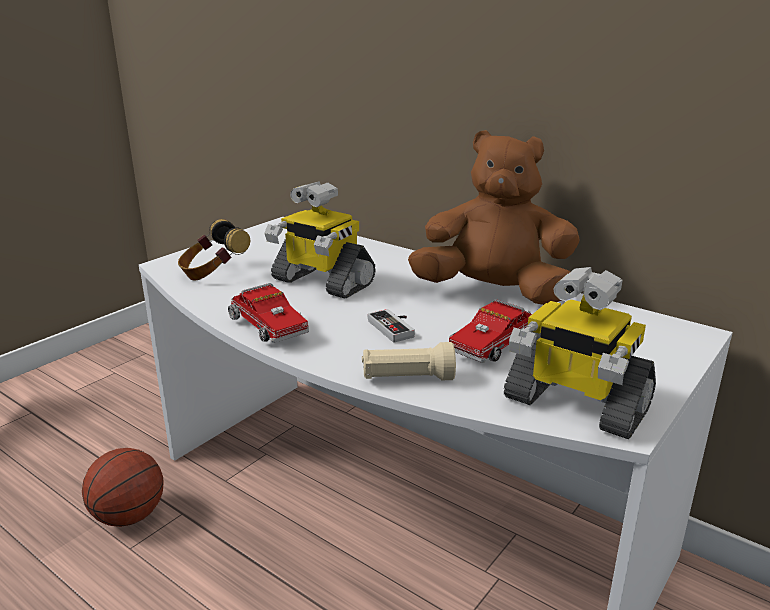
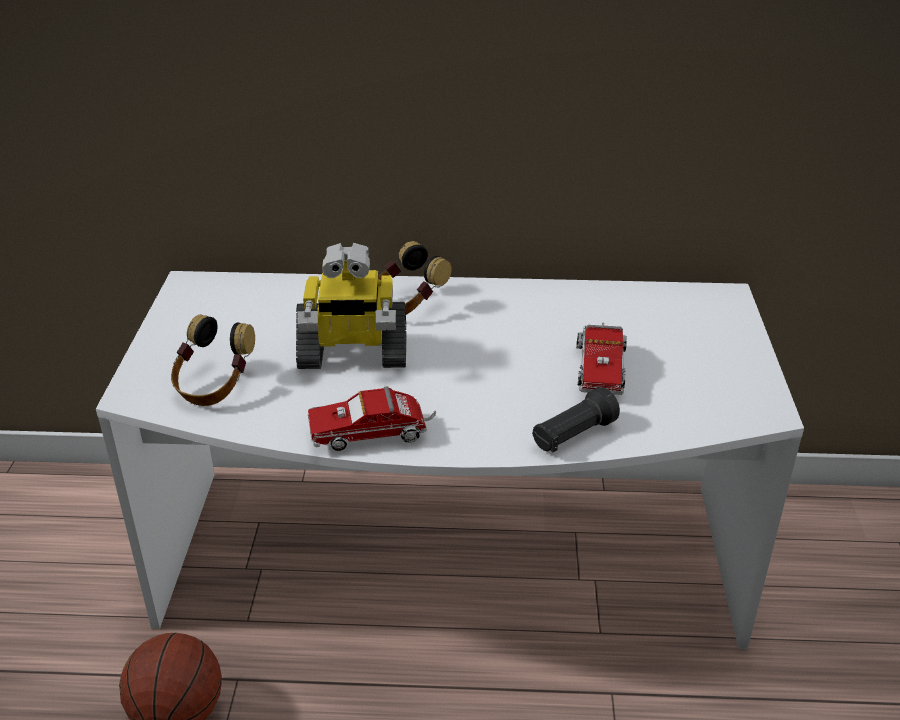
camera: 35 degrees left, 10 degrees up
toy truck [228,283,309,343] -> toy truck turned 150 degrees clockwise [308,386,436,451]
beige flashlight [362,342,456,380] -> black flashlight [532,387,620,452]
game controller [368,309,415,343] -> none
brown plush toy [408,130,580,305] -> none
toy robot [504,267,656,439] -> none
none -> headphones [378,241,452,315]

